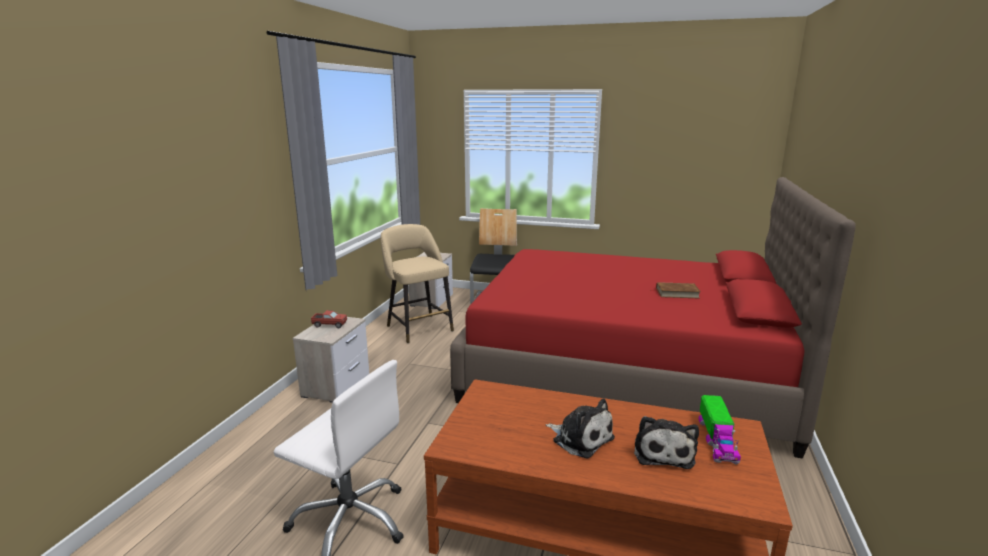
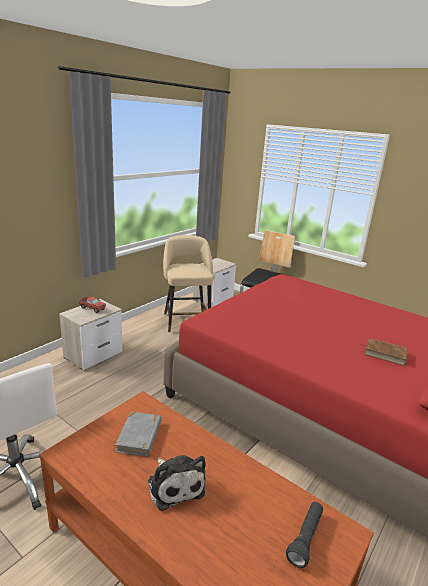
camera: 20 degrees right, 5 degrees up
plush toy [634,416,699,469] -> none
toy truck [698,395,741,464] -> black flashlight [286,502,323,568]
none -> grey book [115,411,161,457]

